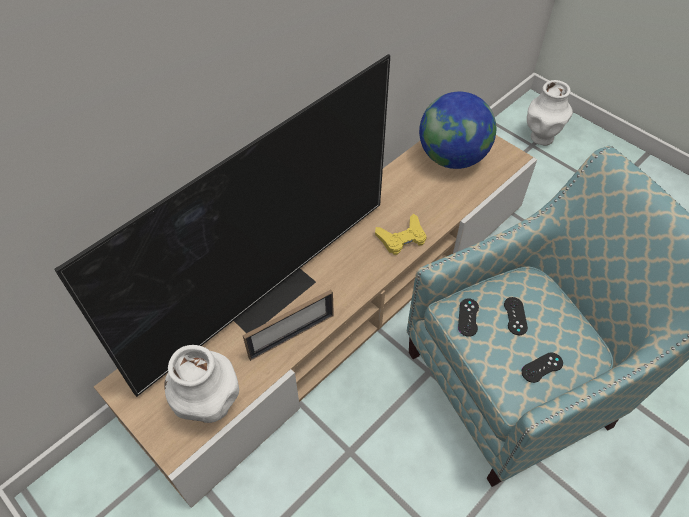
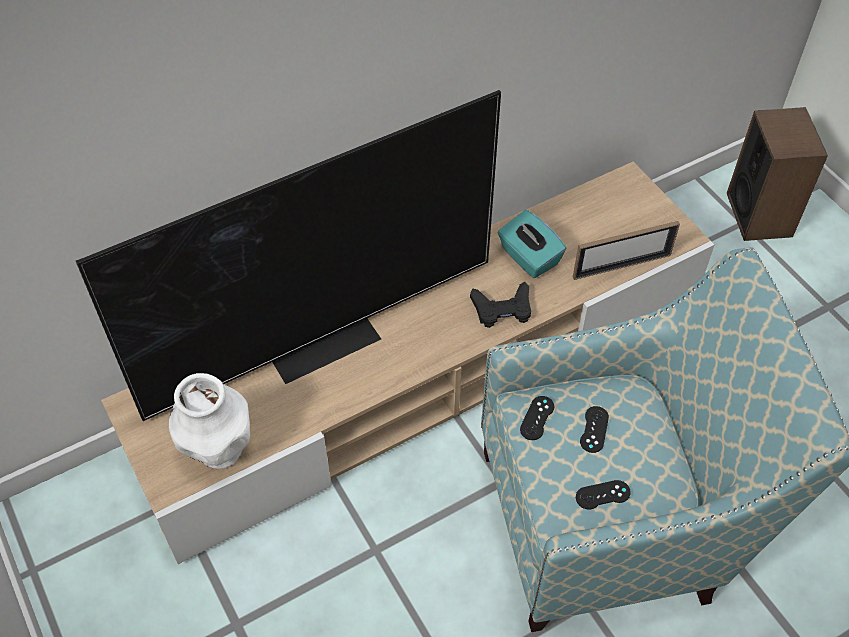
camera: 15 degrees right, 0 degrees up
picture frame [243,290,334,361] -> picture frame moved to [573,221,680,280]
yellow game controller [375,214,426,255] -> black game controller [470,282,531,328]
globe [419,92,496,169] -> none
white vase [527,80,573,146] -> speaker [727,107,828,241]
none -> turquoise tissue box [498,210,567,278]

